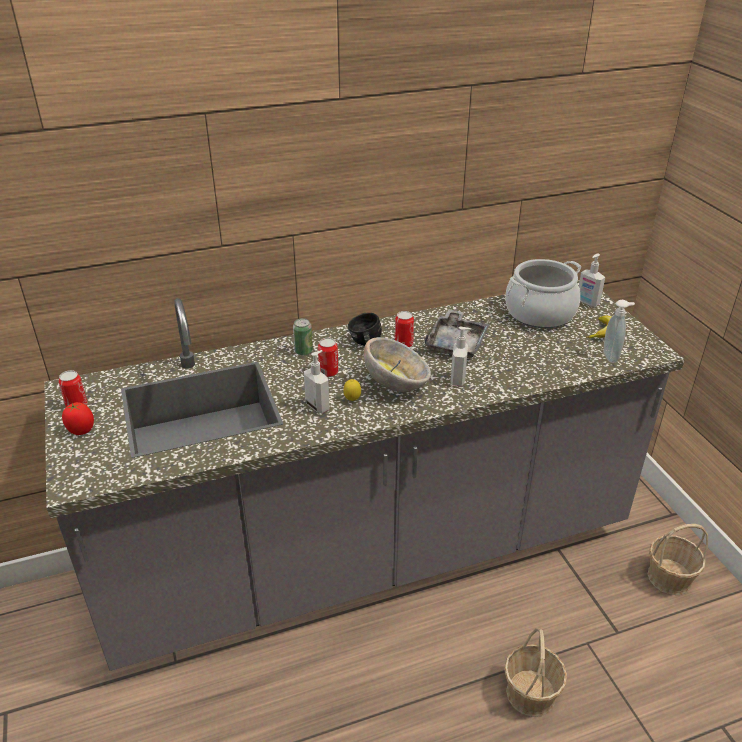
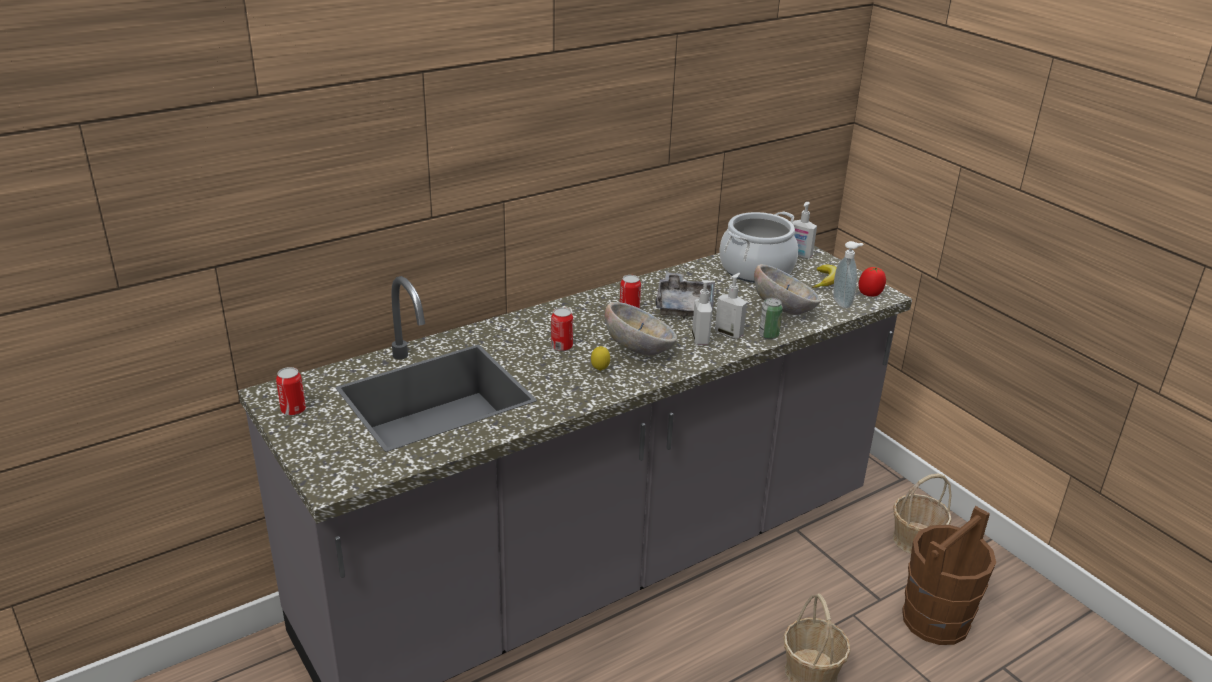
camera: 15 degrees left, 5 degrees down
tomato [62,402,94,435] -> tomato moved to [859,267,886,297]
can [293,318,313,356] -> can moved to [759,298,783,339]
soap dispenser [304,350,330,413] -> soap dispenser moved to [715,273,747,339]
black mug [348,313,382,346] -> none
none -> bowl [754,264,821,315]
none -> brown bucket [902,506,996,645]

